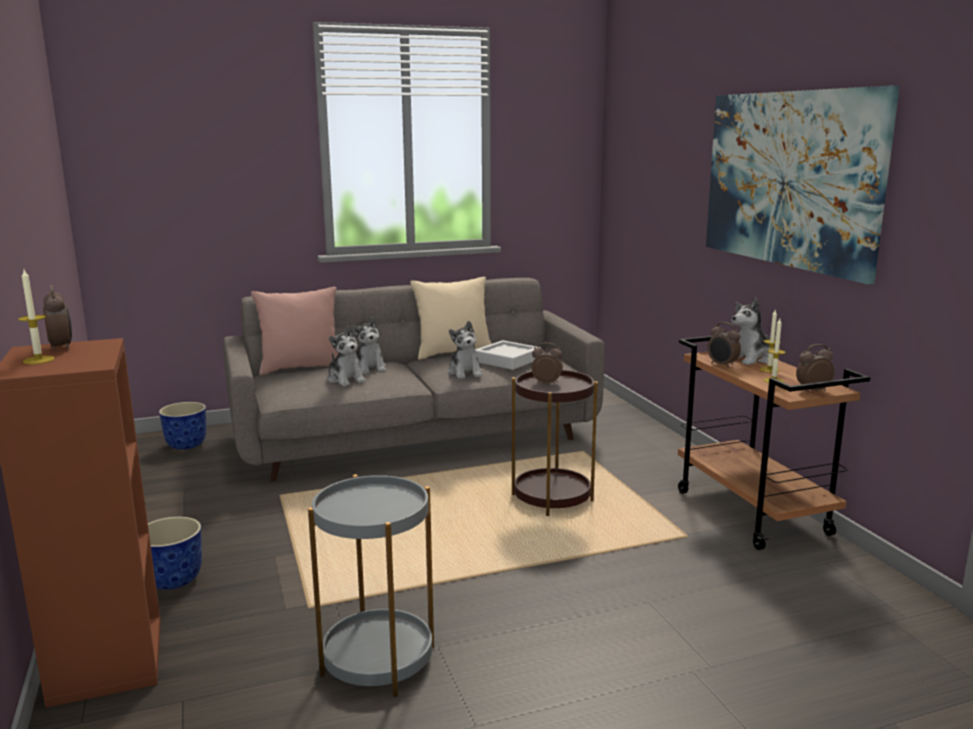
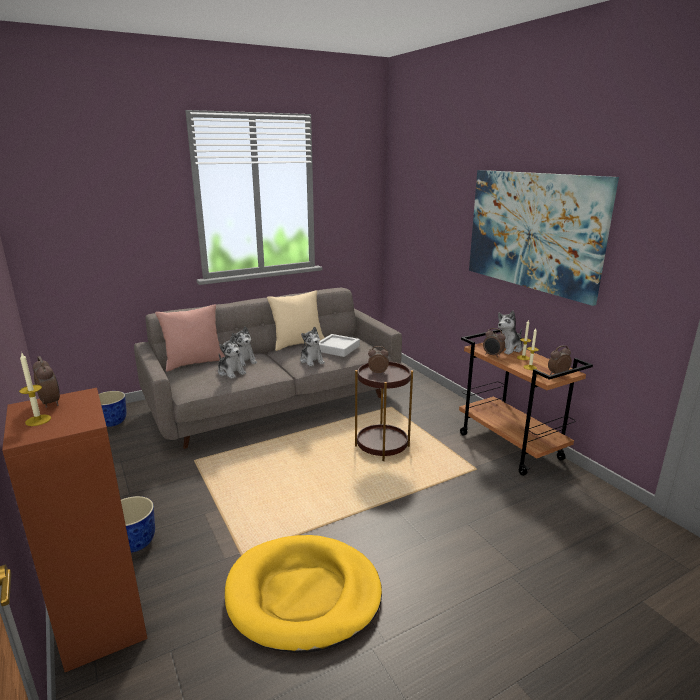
camera: 10 degrees left, 5 degrees up
grey side table [308,474,434,697] -> yellow dog bed [225,535,382,653]

